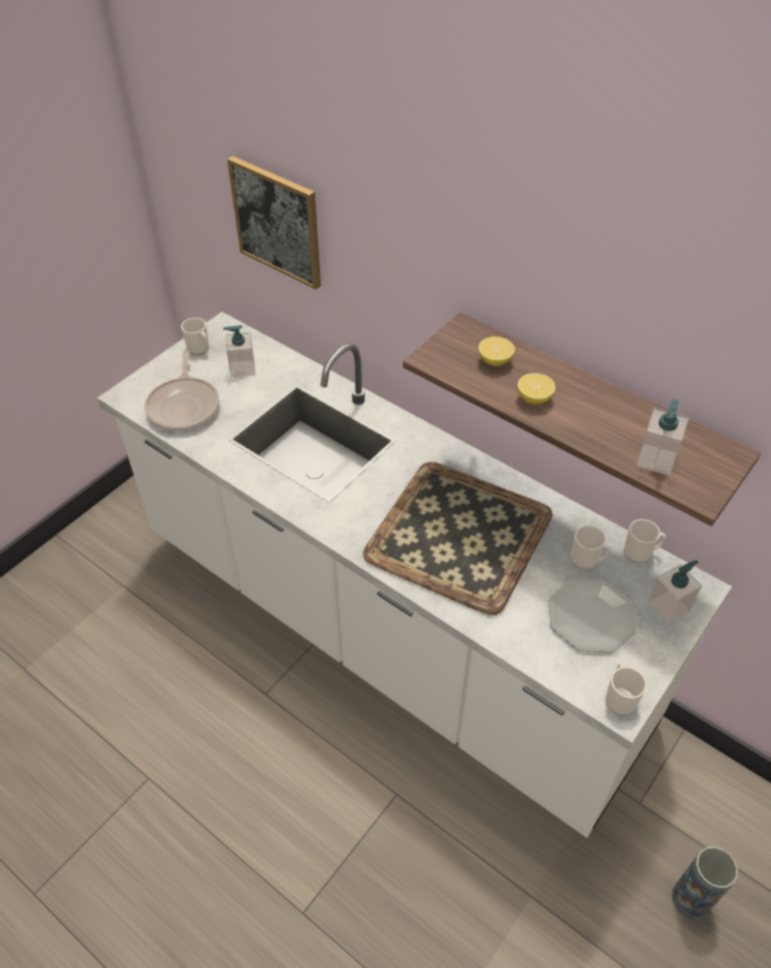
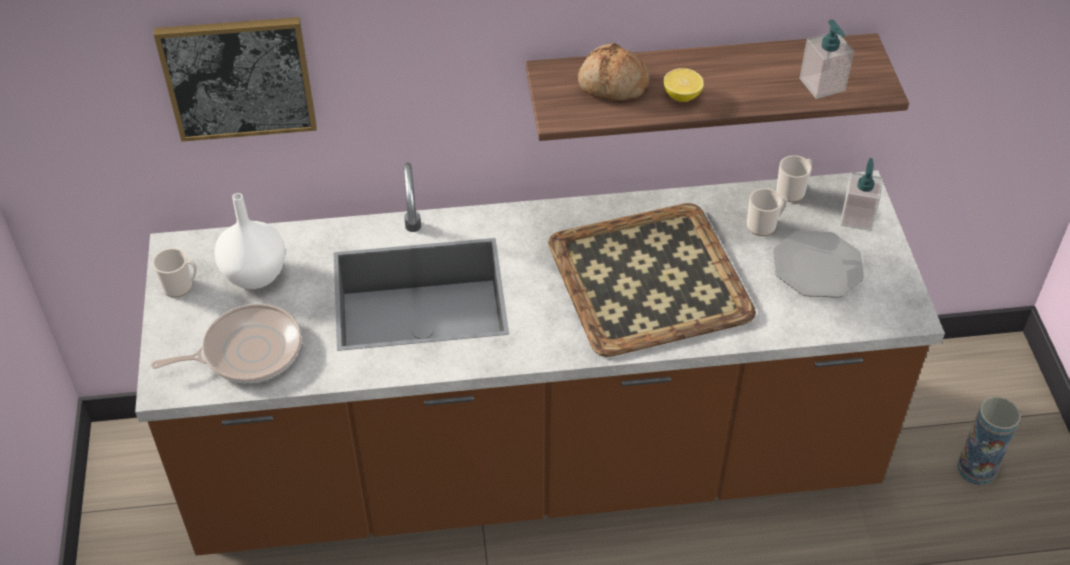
camera: 45 degrees left, 0 degrees up
white counter [97,312,732,838] -> brown counter [135,162,945,556]
frying pan [145,351,219,431] -> frying pan turned 60 degrees counterclockwise [151,304,302,383]
soap dispenser [223,325,255,378] -> white vase [215,193,286,289]
lemon [478,337,515,366] -> bread [578,43,649,101]
mug [605,663,647,715] -> none

